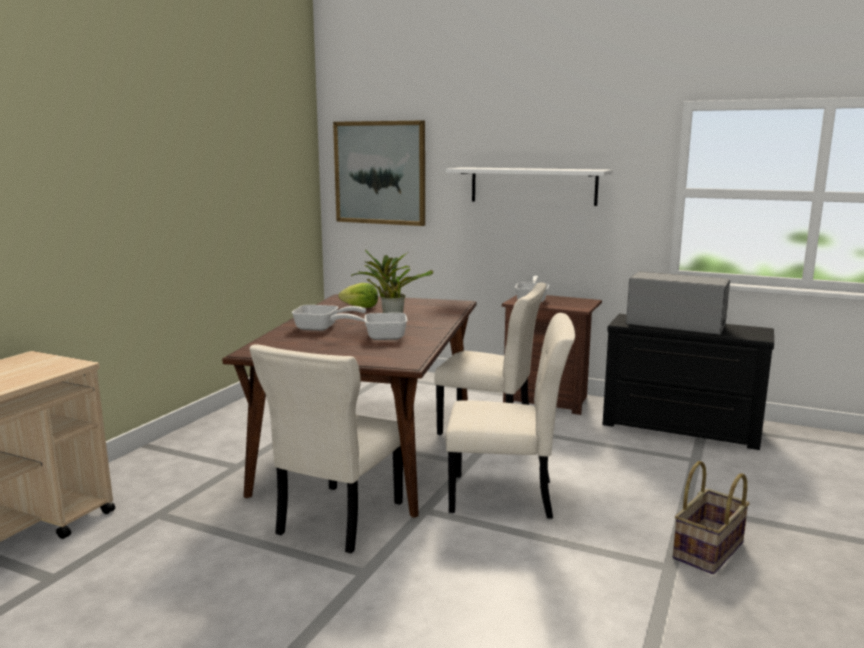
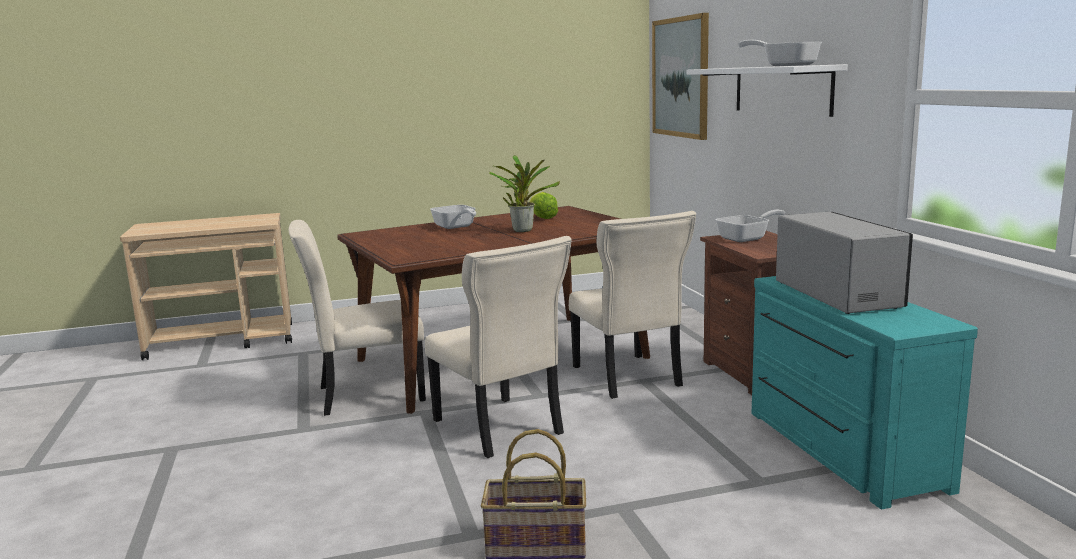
camera: 50 degrees right, 0 degrees up
frying pan [330,313,408,340] -> frying pan moved to [738,40,822,66]
black dresser [602,314,774,450] -> turquoise dresser [752,276,978,509]

